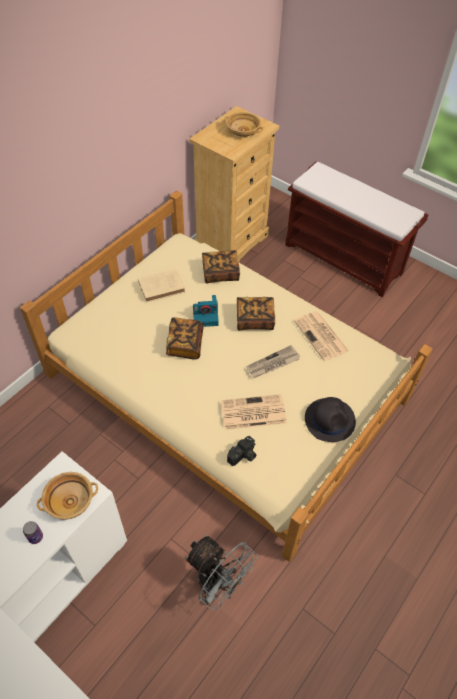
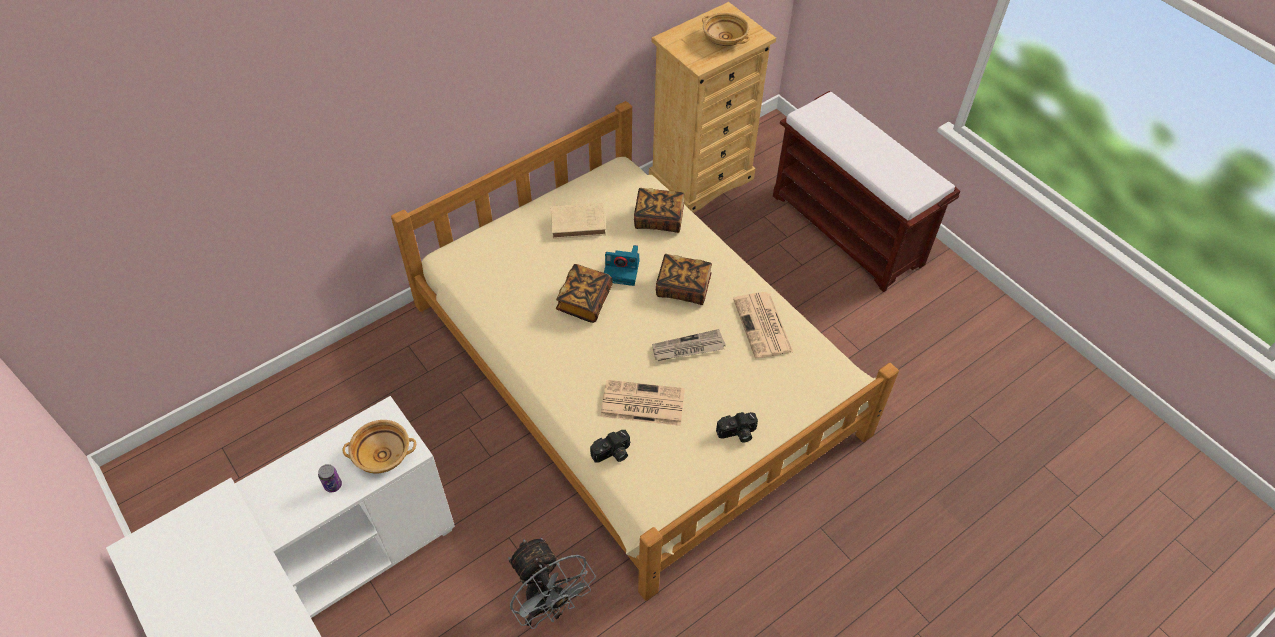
camera: 15 degrees right, 0 degrees up
black hat [305,397,356,442] -> camera [716,412,758,443]

